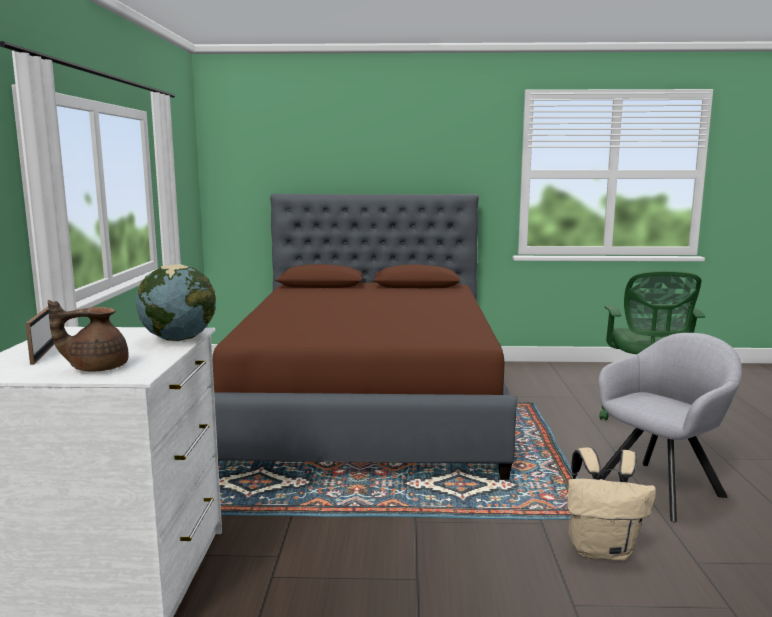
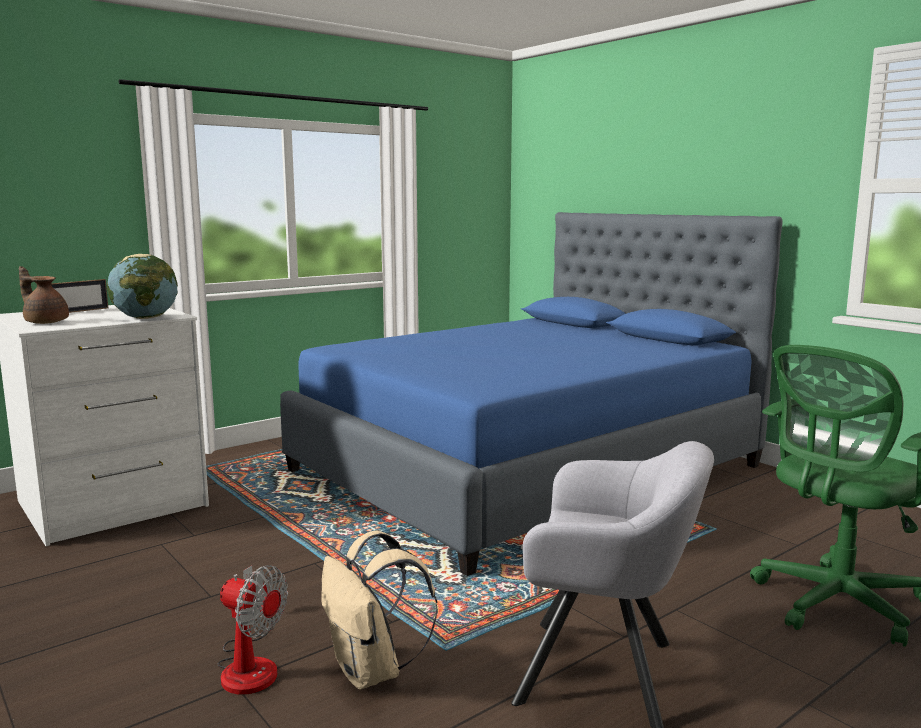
camera: 50 degrees right, 0 degrees up
brown bed [212,194,518,480] -> blue bed [280,212,783,576]
none -> fan [217,565,288,695]

